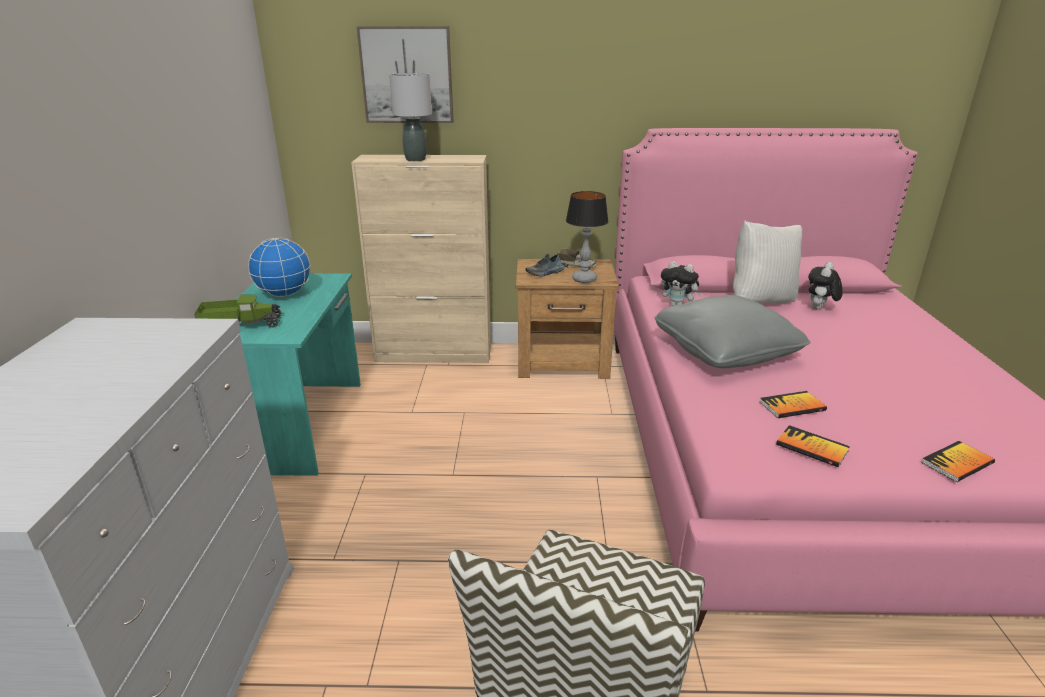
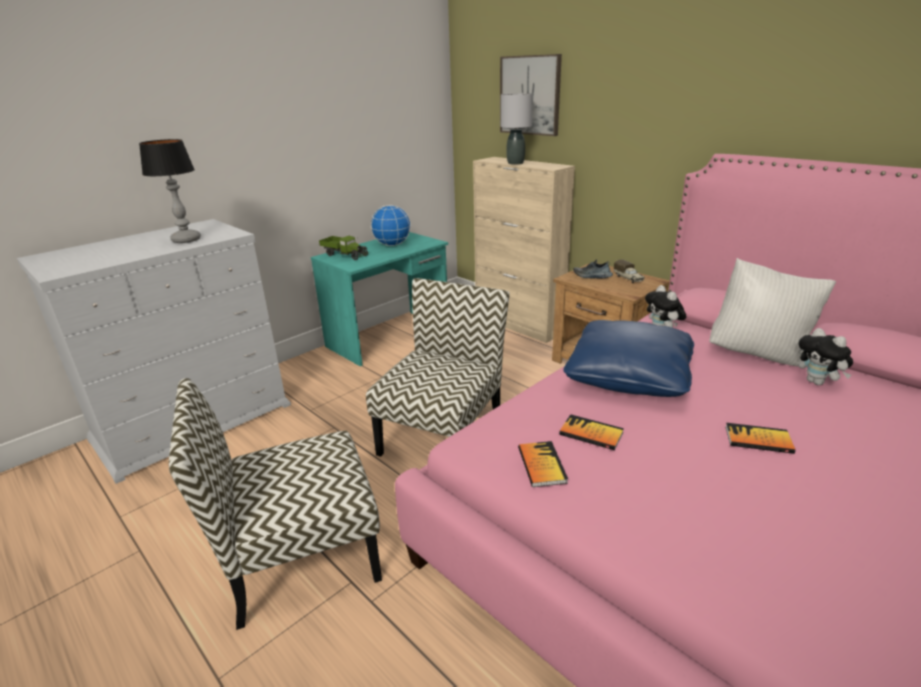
camera: 45 degrees right, 0 degrees up
table lamp [566,191,609,283] -> table lamp moved to [139,139,201,243]
grey pillow [654,295,810,368] -> blue pillow [563,320,694,397]
plush toy [808,262,843,309] -> plush toy turned 105 degrees counterclockwise [798,328,853,385]
book [921,441,995,482] -> book moved to [725,423,795,454]
none -> chair [366,278,510,457]

